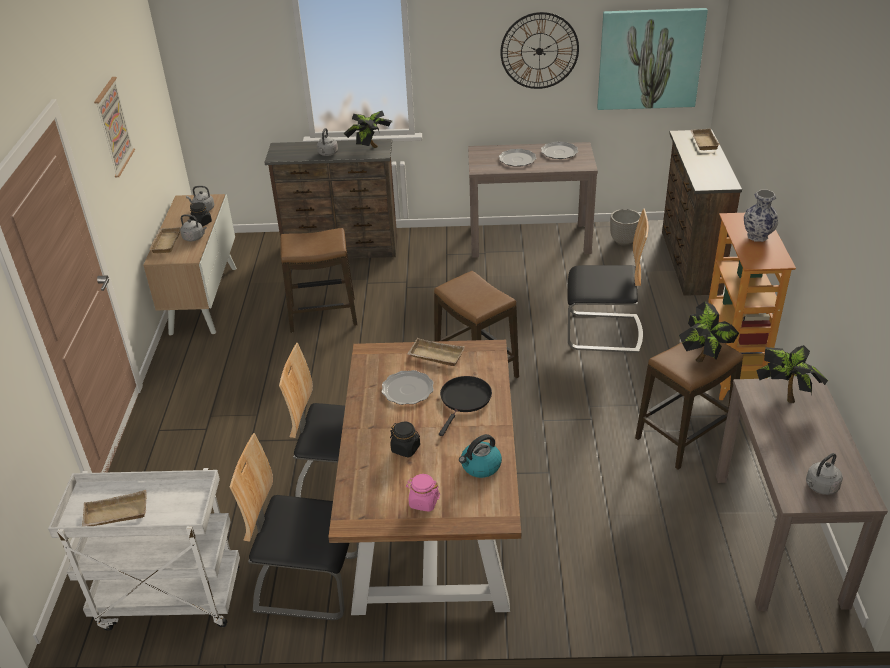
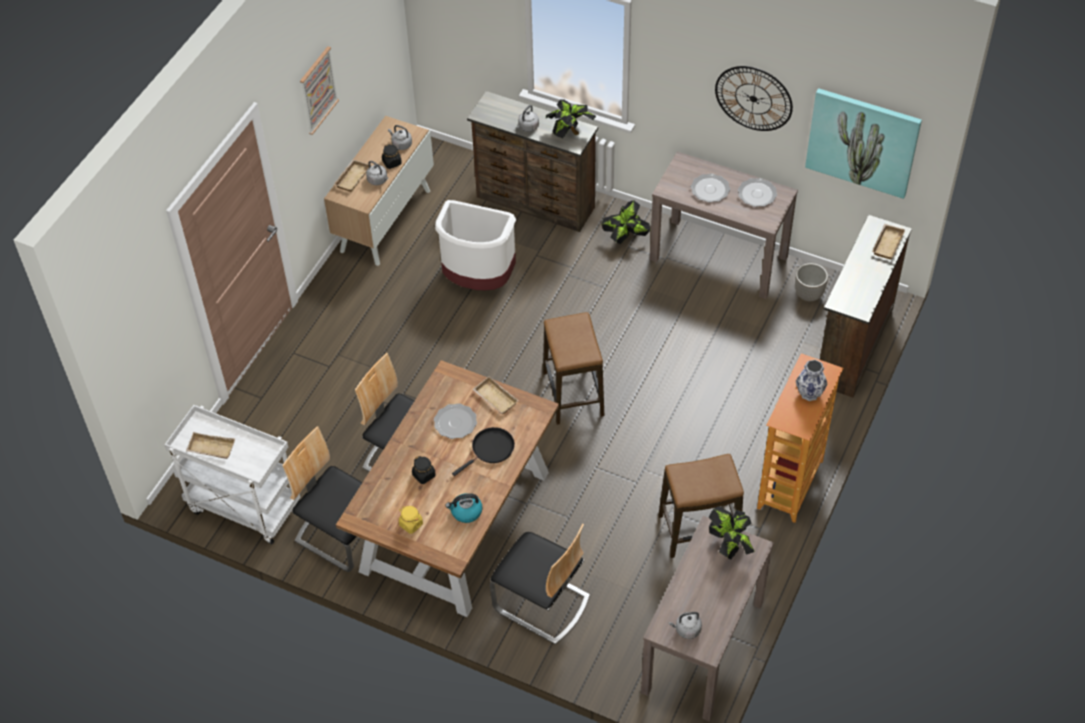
camera: 25 degrees right, 15 degrees up
stool [280,228,357,333] -> white trash can [435,200,516,290]
pink jar [406,474,440,512] -> yellow jar [399,506,423,534]
chair [567,208,648,353] -> chair moved to [490,524,590,645]
potted plant [679,301,739,362] -> potted plant moved to [601,200,650,244]

